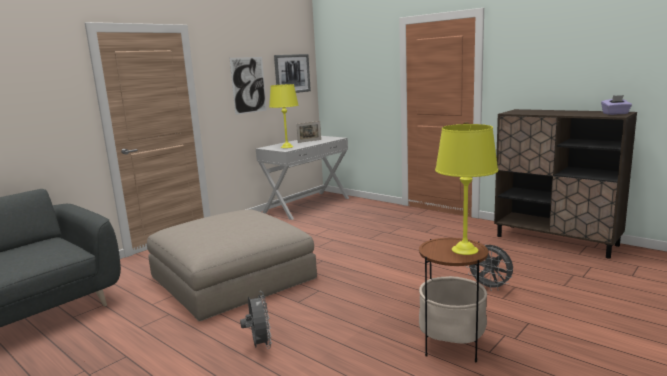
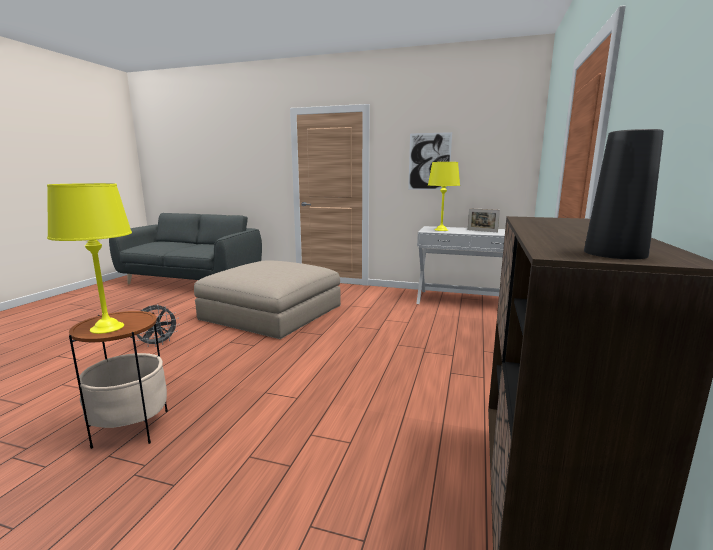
camera: 65 degrees right, 0 degrees up
picture [274,54,311,93] -> none
grey fan [466,245,513,291] -> none
purple tissue box [601,95,632,115] -> black vase [584,129,664,259]

